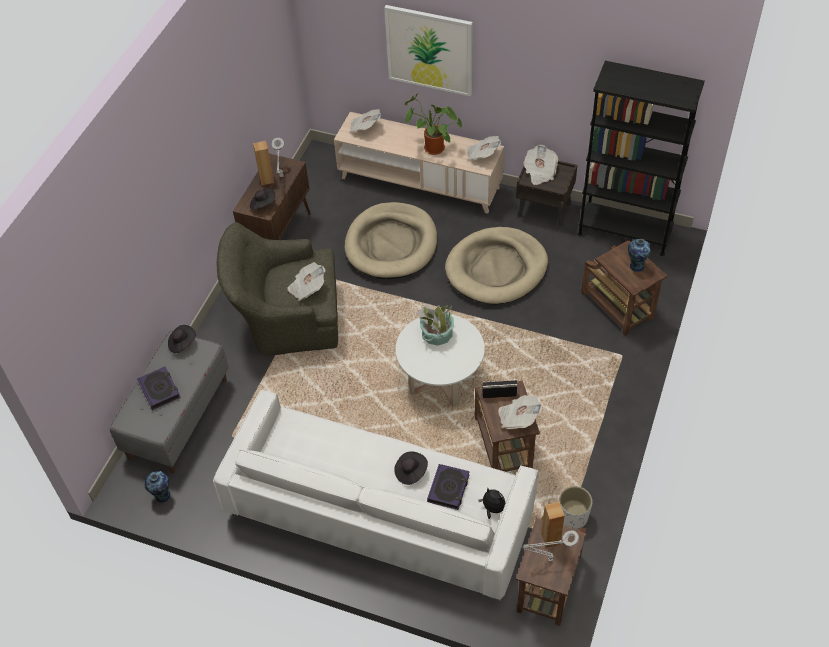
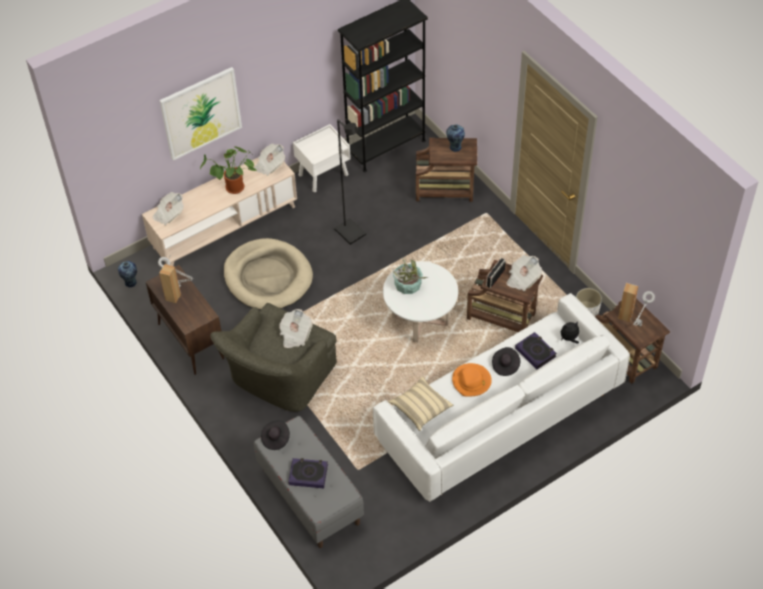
camera: 55 degrees left, 0 degrees up
vase [145,471,170,503] -> vase moved to [118,261,137,288]
black hat [250,188,275,210] -> none
beige dog bed [445,227,548,304] -> black floor lamp [334,119,366,245]
brown nightstand [516,161,577,226] -> white nightstand [293,124,351,192]
newspaper [523,145,558,185] -> none
none -> beige pillow [388,376,453,431]
none -> orange hat [452,363,492,396]

